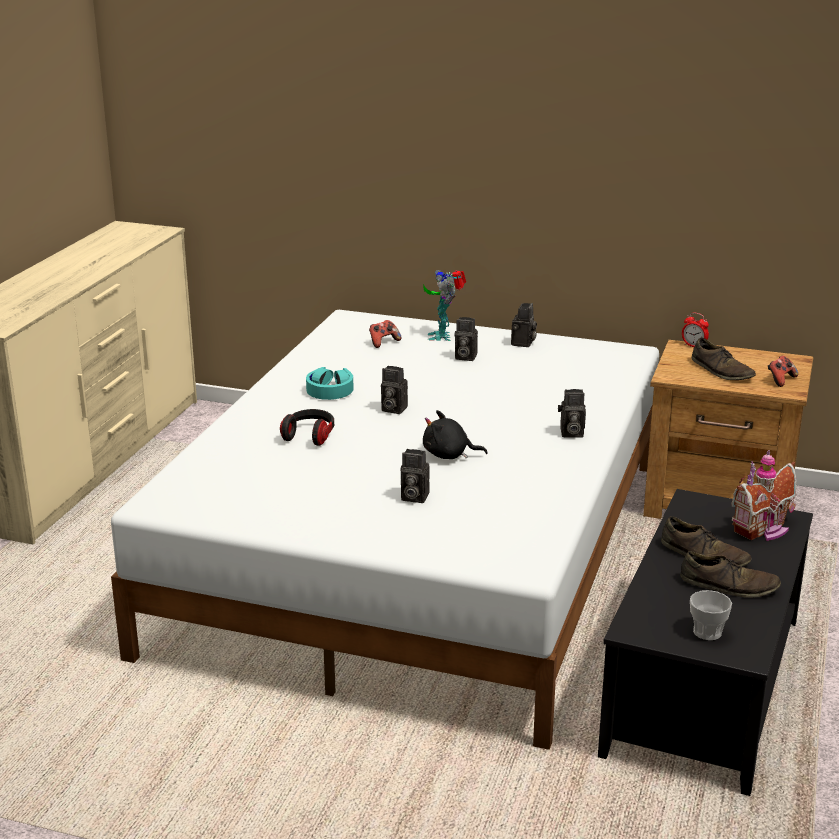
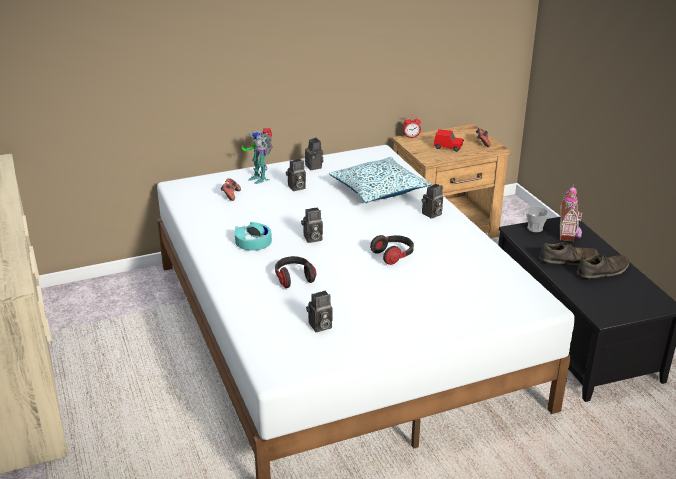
camera: 40 degrees left, 5 degrees up
camera [401,449,430,503] -> camera moved to [306,291,332,332]
black plush toy [423,410,488,459] -> headphones [370,235,414,265]
cup [690,590,732,640] -> cup moved to [526,206,549,232]
brown shoe [692,337,756,380] -> red toy car [434,129,464,152]
none -> pillow [329,157,431,203]

